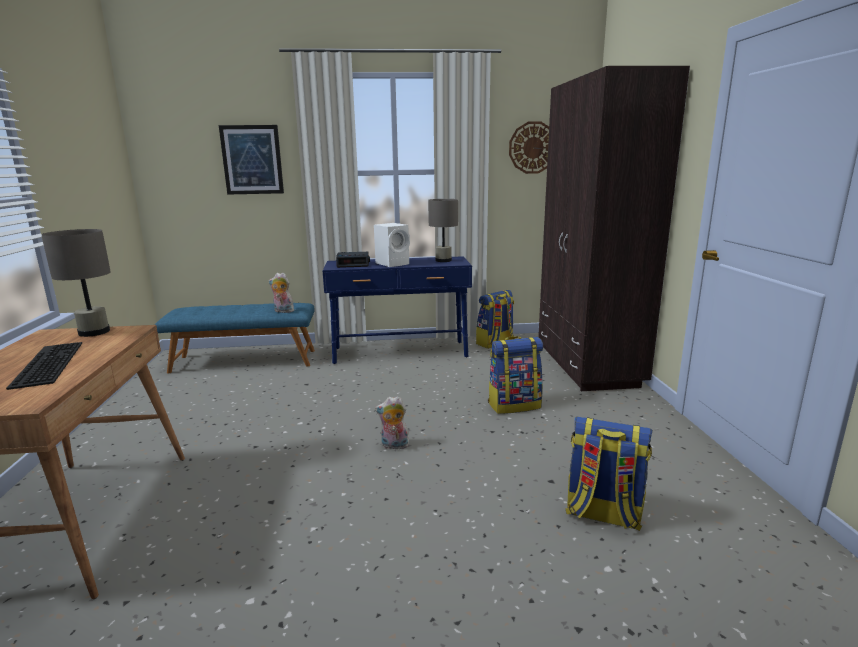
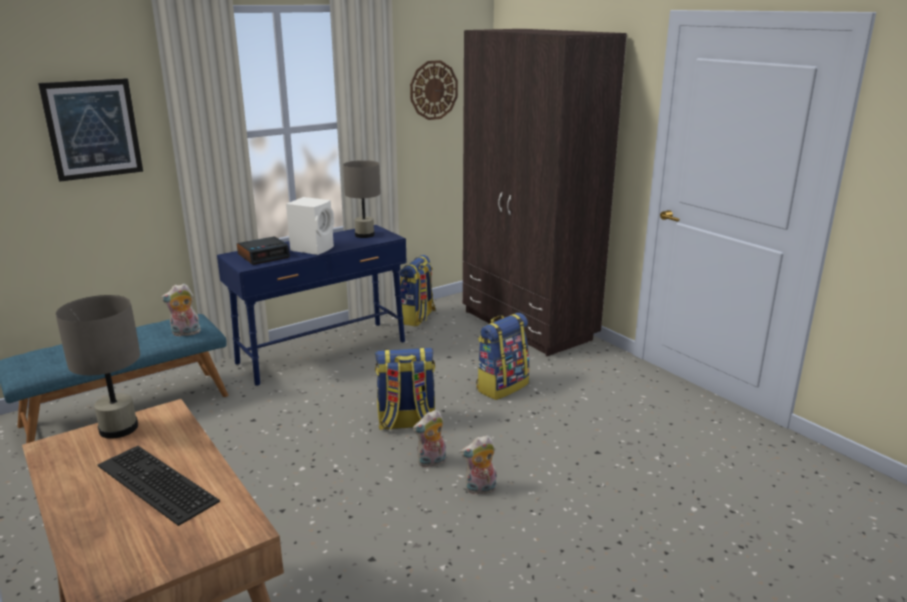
camera: 30 degrees left, 5 degrees up
backpack [565,417,653,531] -> backpack moved to [375,348,435,430]
none -> plush toy [461,435,497,495]

